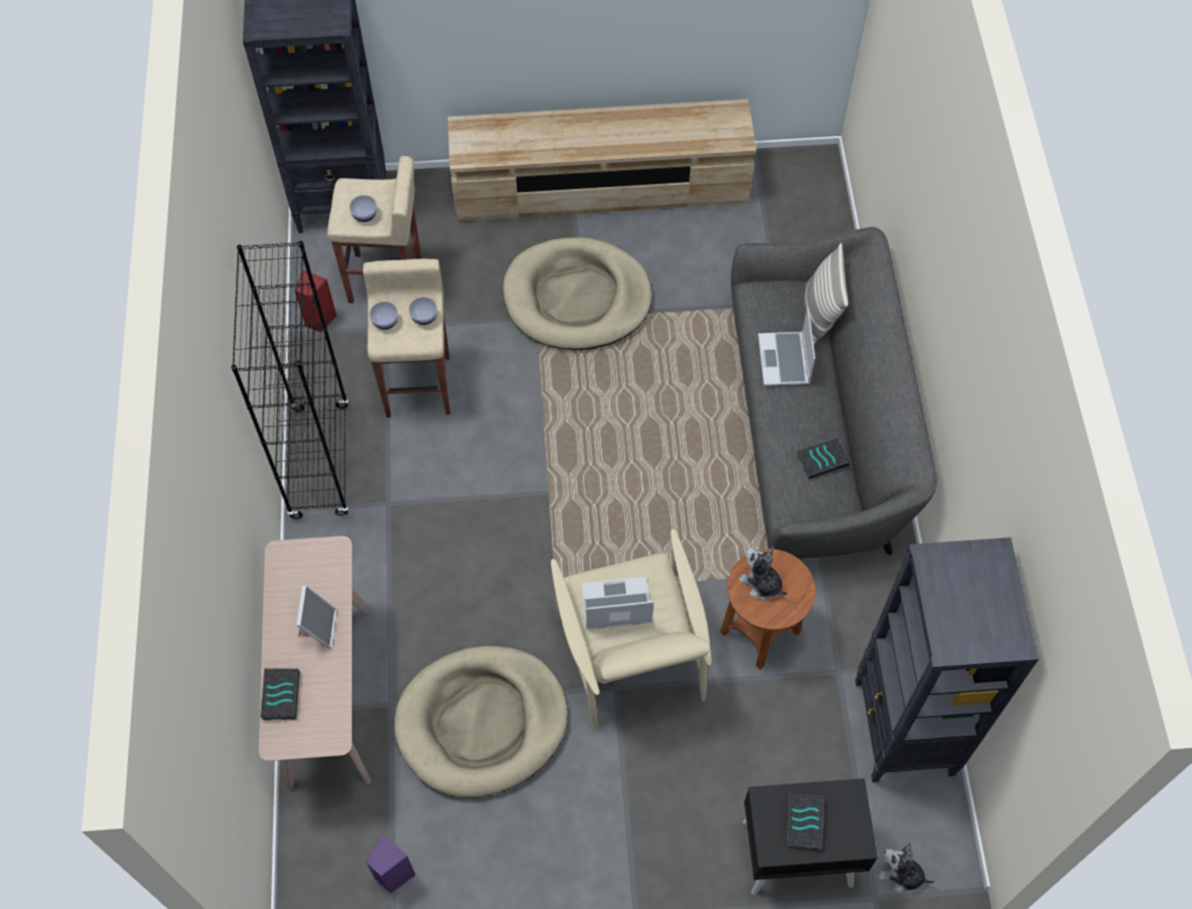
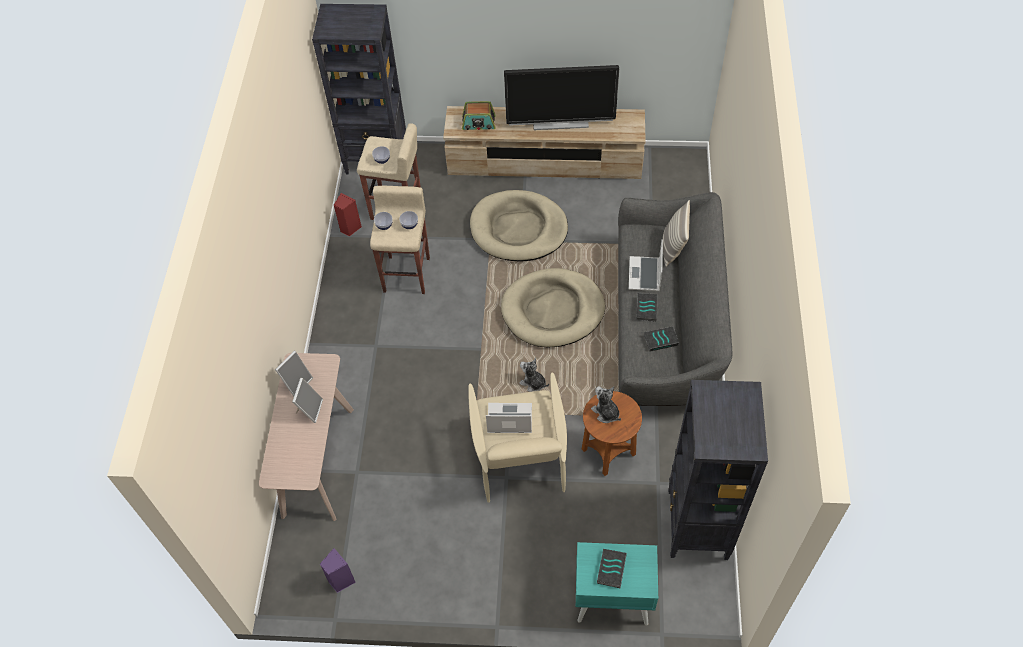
camera: 10 degrees right, 5 degrees down
black bookcase [231,241,349,519] -> none
book [260,668,300,720] -> book moved to [636,293,658,322]
beige dog bed [394,646,568,797] -> beige dog bed moved to [501,268,605,347]
black nightstand [743,778,878,895] -> turquoise nightstand [576,542,658,626]
plush toy [878,842,935,893] -> plush toy moved to [519,358,549,392]
none -> picture frame [275,351,313,396]
none -> radio [462,101,496,130]
none -> television [504,65,619,130]

